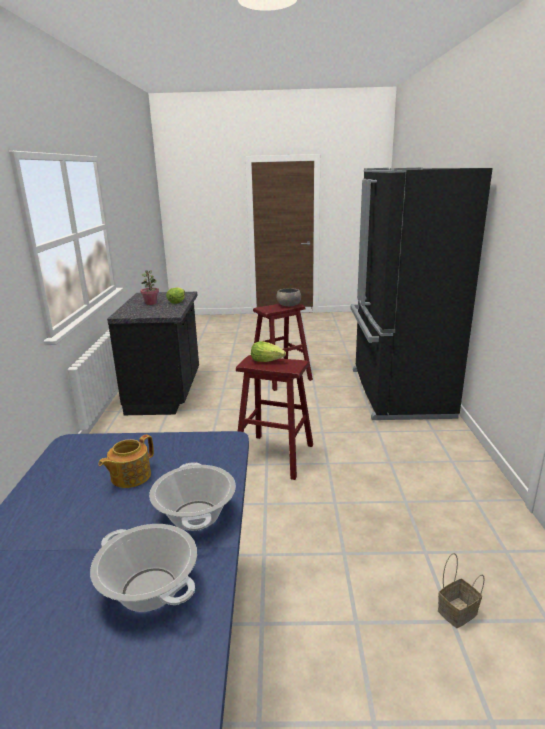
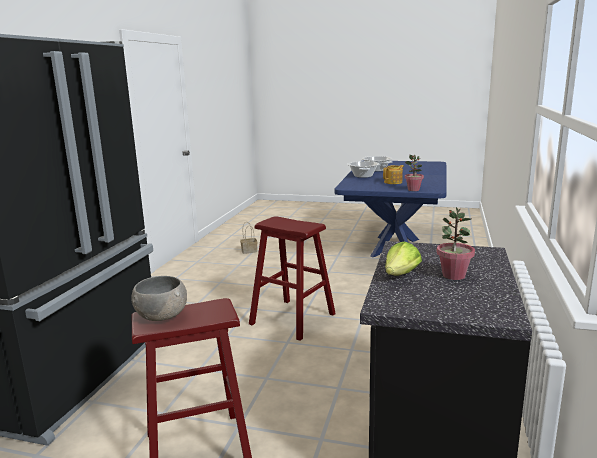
camera: 165 degrees left, 5 degrees down
lettuce [251,341,286,362] -> none
none -> potted plant [405,155,424,191]

